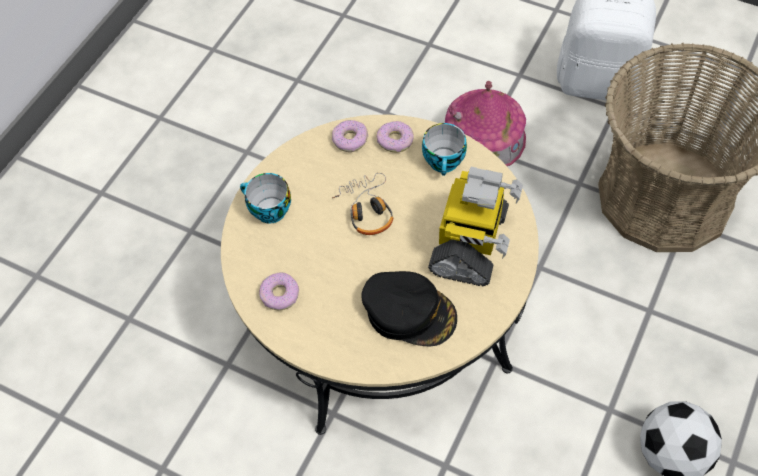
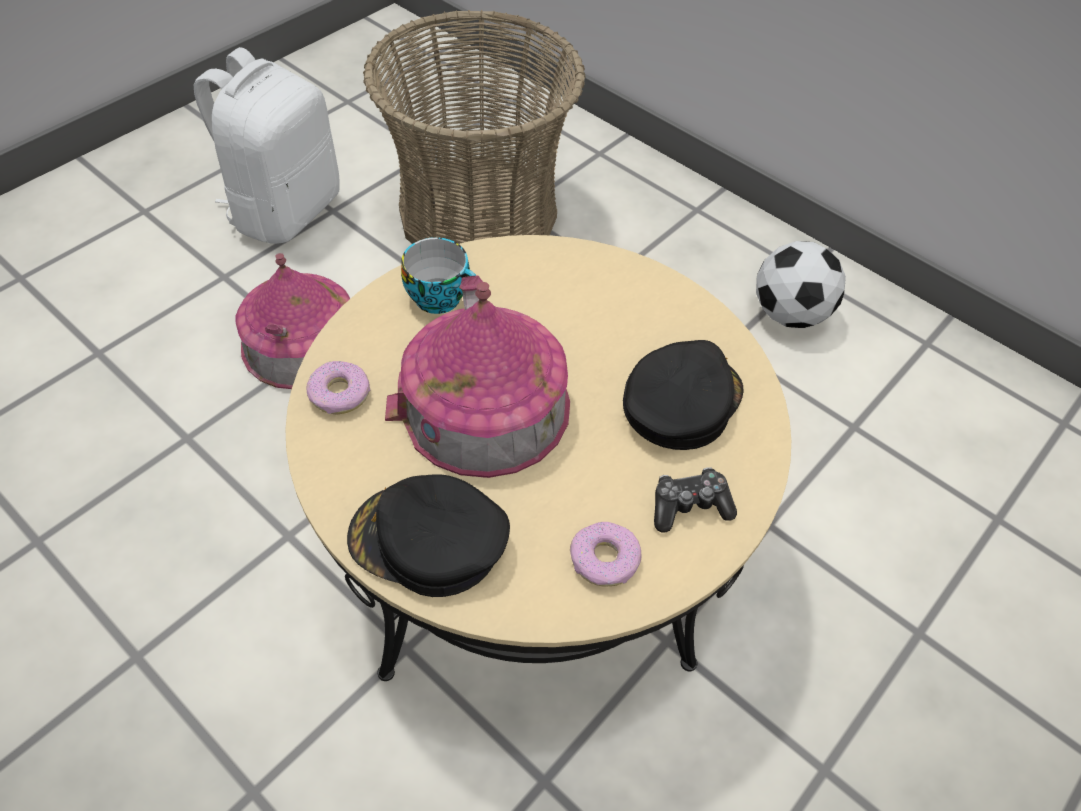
camera: 80 degrees left, 5 degrees down
cup [240,173,291,223] -> black cap [347,474,510,597]
headphones [332,173,393,235] -> toy house [385,275,570,478]
donut [377,121,414,153] -> none
toy robot [428,167,523,286] -> none
none -> game controller [654,467,737,532]

